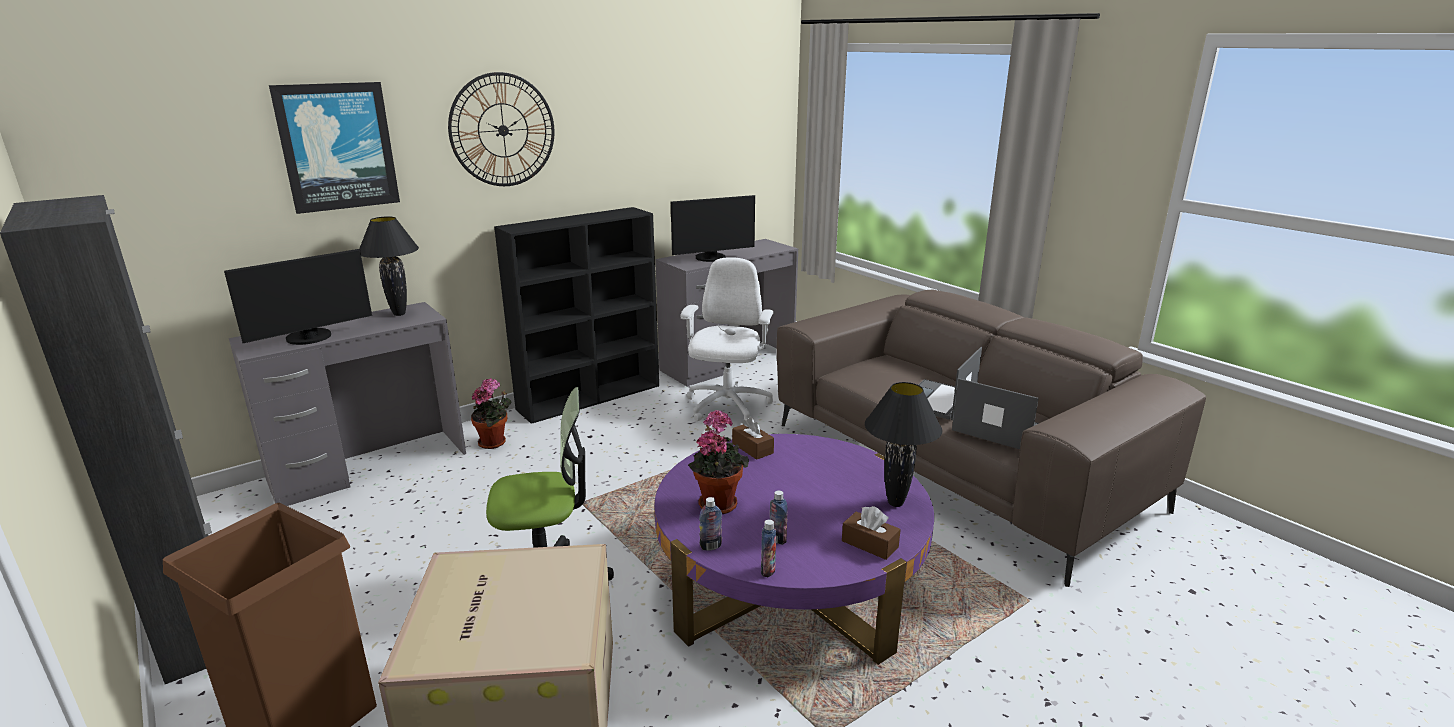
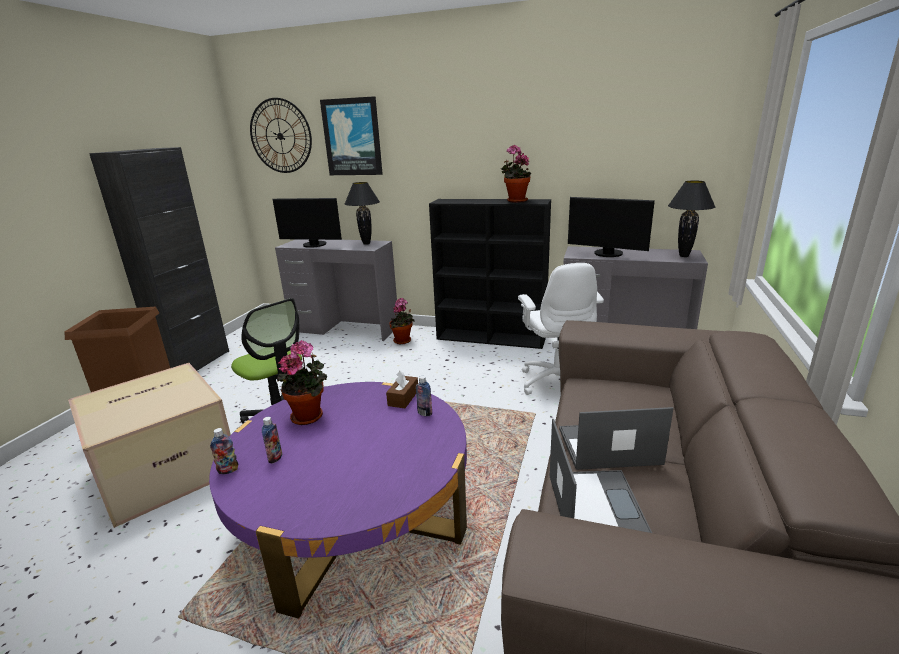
camera: 55 degrees right, 0 degrees up
wall clock [448,72,555,186] -> wall clock moved to [250,98,312,173]
white office chair [681,257,773,421] -> white office chair turned 105 degrees clockwise [518,263,604,395]
bottle [699,497,722,551] -> bottle moved to [416,376,432,416]
brown tissue box [842,506,901,560] -> none
black table lamp [865,382,942,507] -> black table lamp moved to [668,181,715,257]
none -> potted plant [501,145,531,203]

